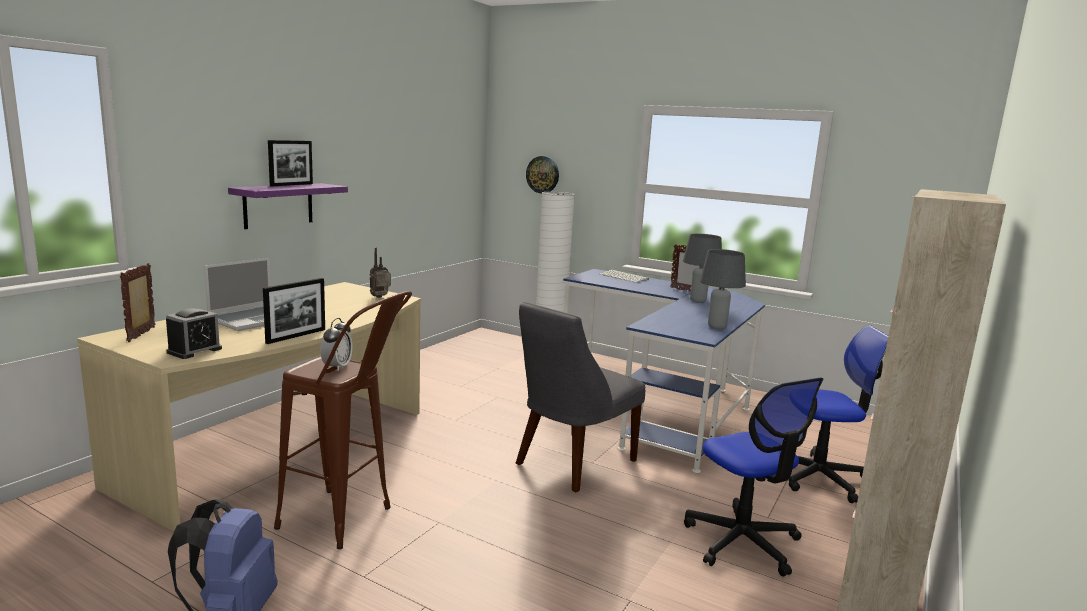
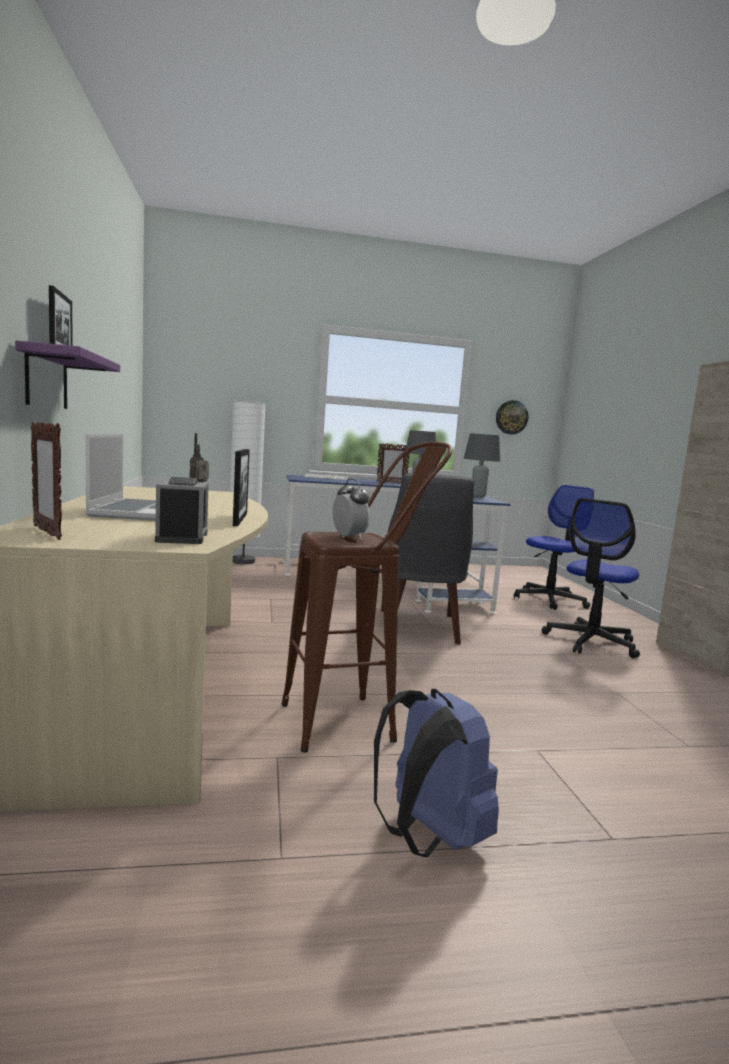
camera: 40 degrees left, 5 degrees down
wall clock [526,156,559,194] -> wall clock moved to [496,400,528,434]
office chair [684,378,823,577] -> office chair turned 105 degrees clockwise [542,498,640,658]

